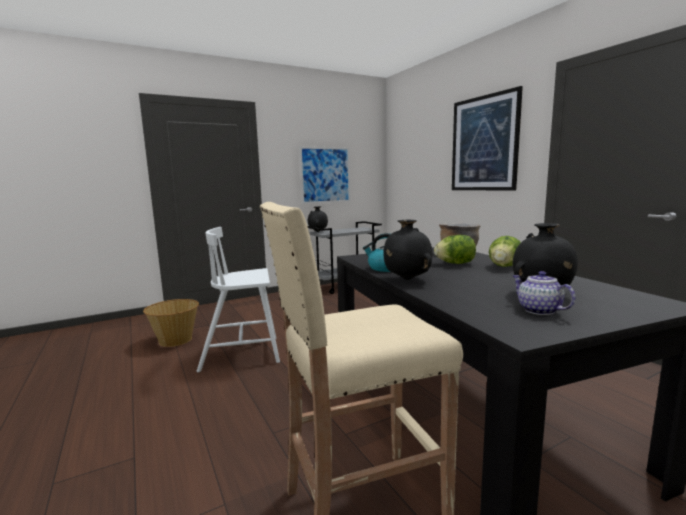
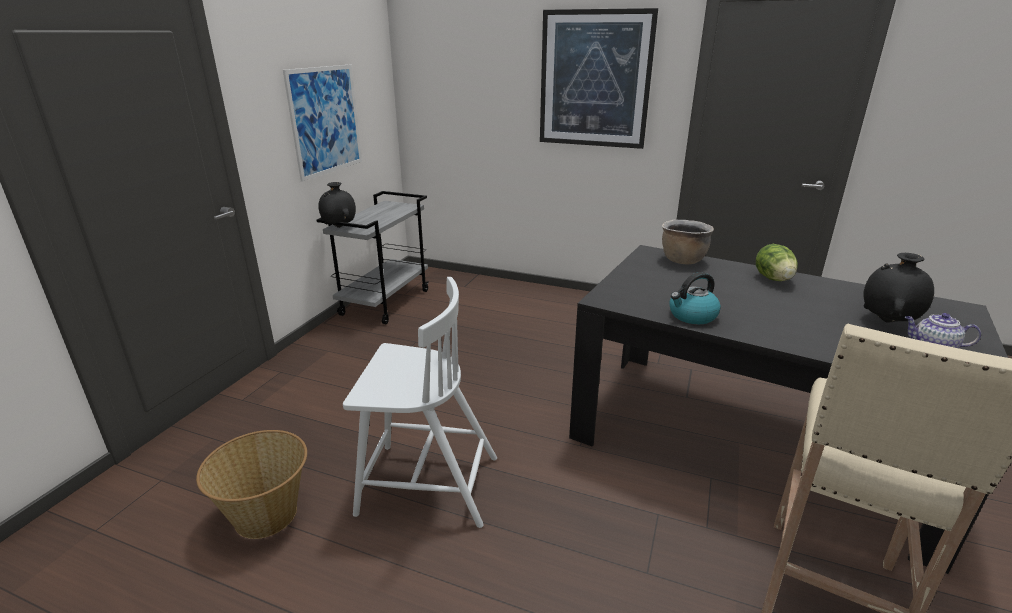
camera: 40 degrees left, 15 degrees up
white chair [197,227,280,372] -> white chair turned 120 degrees counterclockwise [343,277,497,528]
black vase [383,220,433,280] -> none
lettuce [434,235,476,264] -> none

